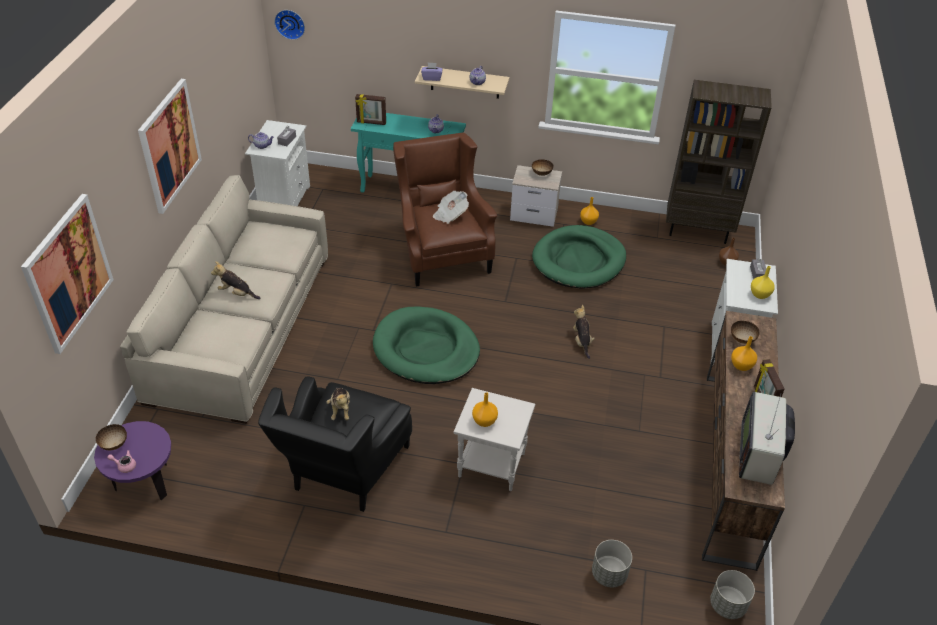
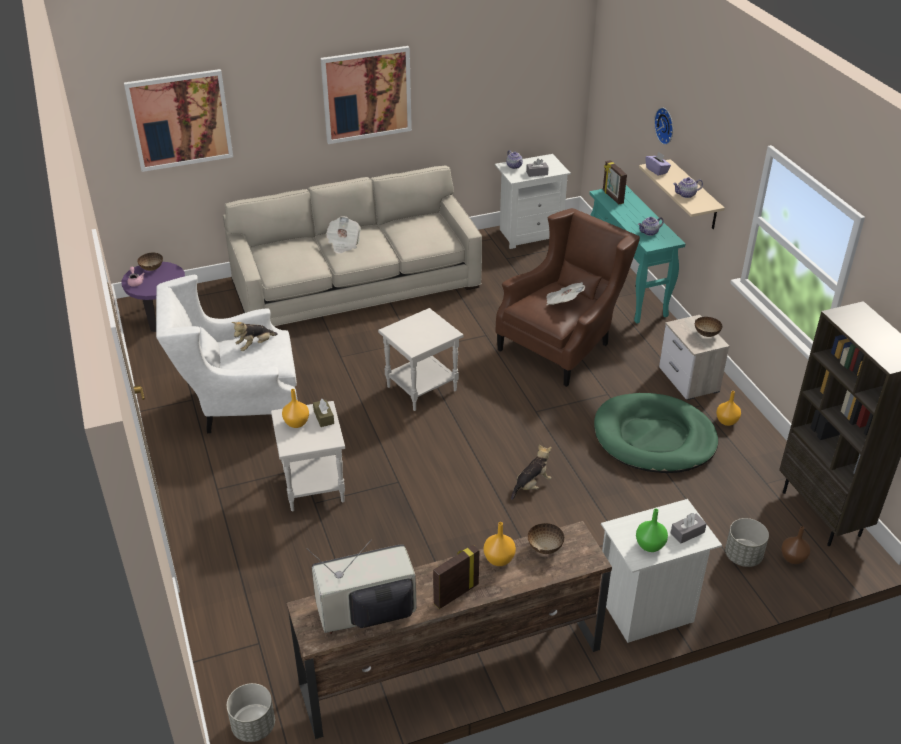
camera: 60 degrees right, 5 degrees down
plush toy [211,261,260,299] -> newspaper [326,216,361,254]
black armchair [258,376,412,512] -> white armchair [156,275,298,434]
wall clock [274,10,305,40] -> wall clock moved to [654,107,673,145]
green dog bed [373,307,480,384] -> white side table [378,308,464,411]
grey planter [592,540,632,587] -> grey planter moved to [725,518,769,567]
yellow vase [751,266,775,299] -> green vase [636,509,668,552]
none -> brown tissue box [313,399,334,427]

